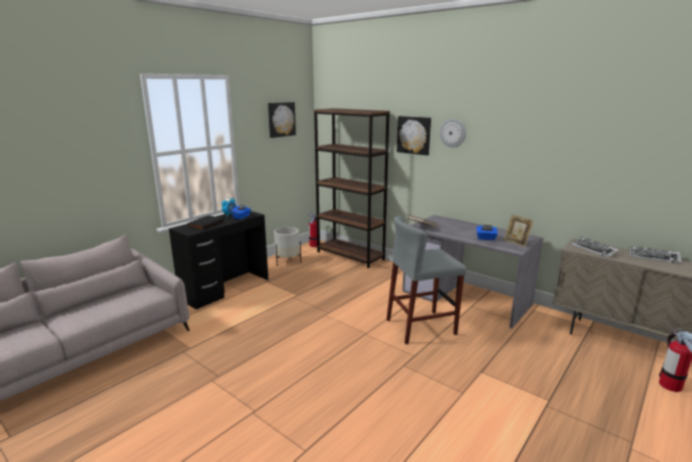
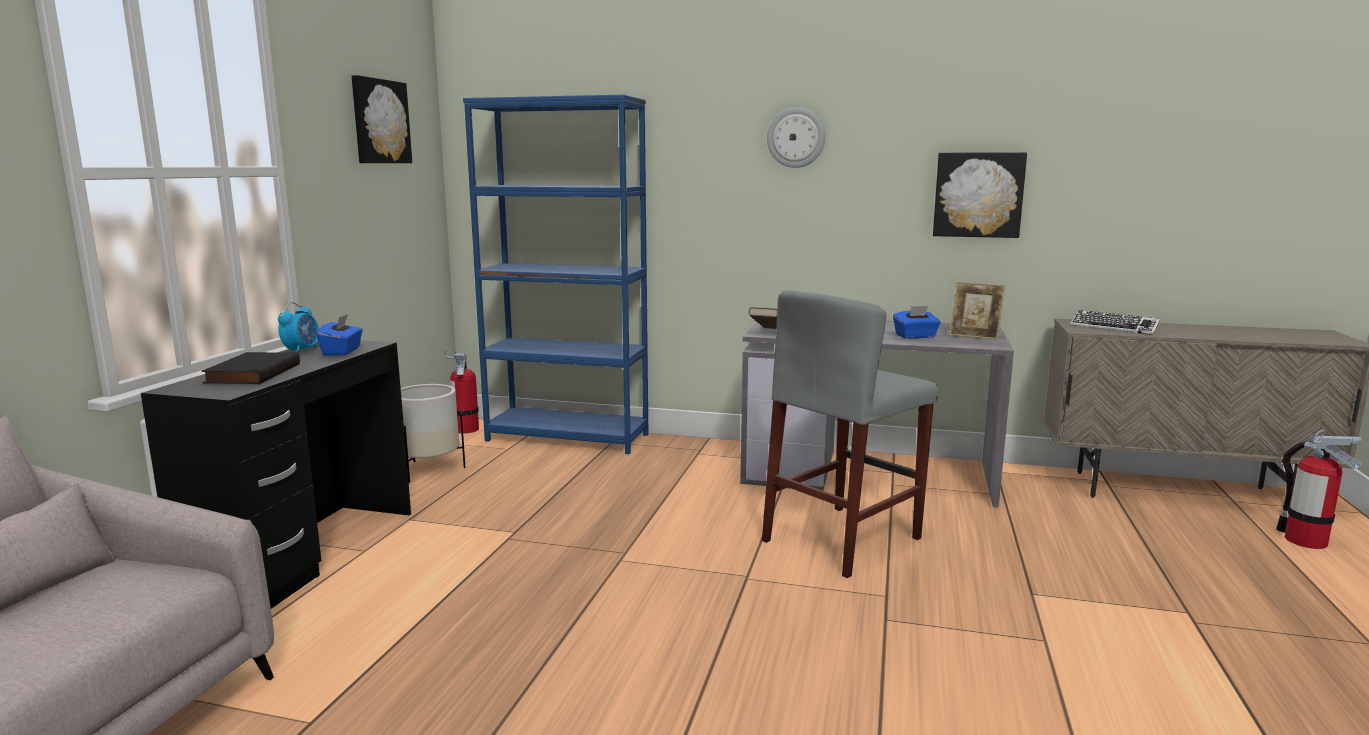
camera: 25 degrees left, 5 degrees down
brown bookcase [314,108,390,268] -> blue bookcase [463,95,648,454]
picture [397,116,431,155] -> picture moved to [933,152,1027,238]
keyboard [629,246,681,264] -> none

